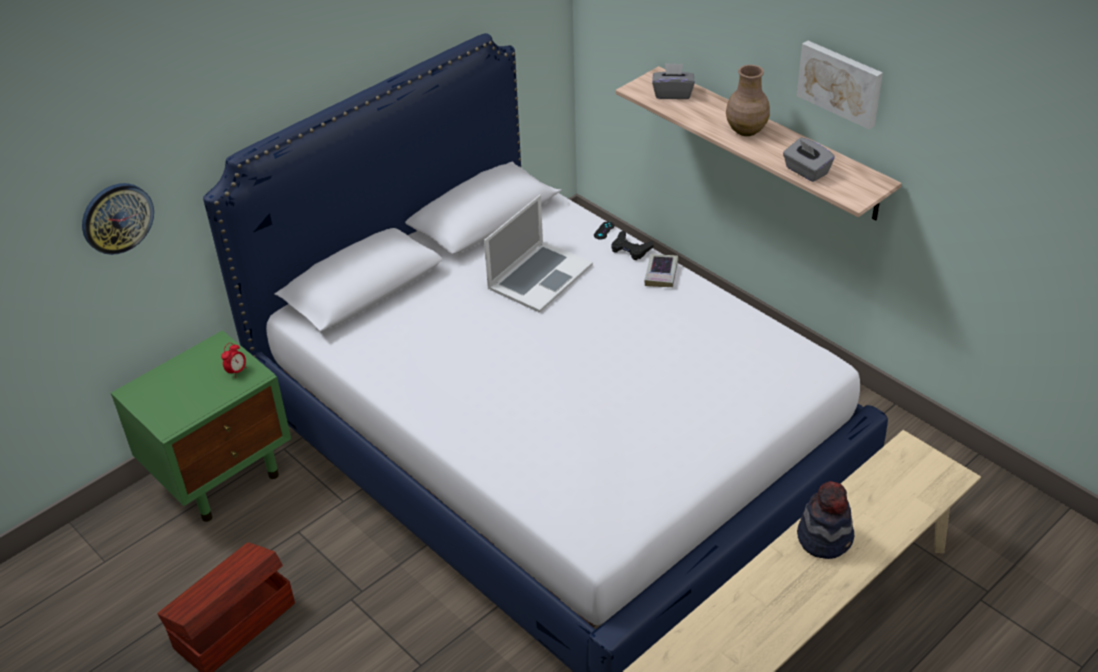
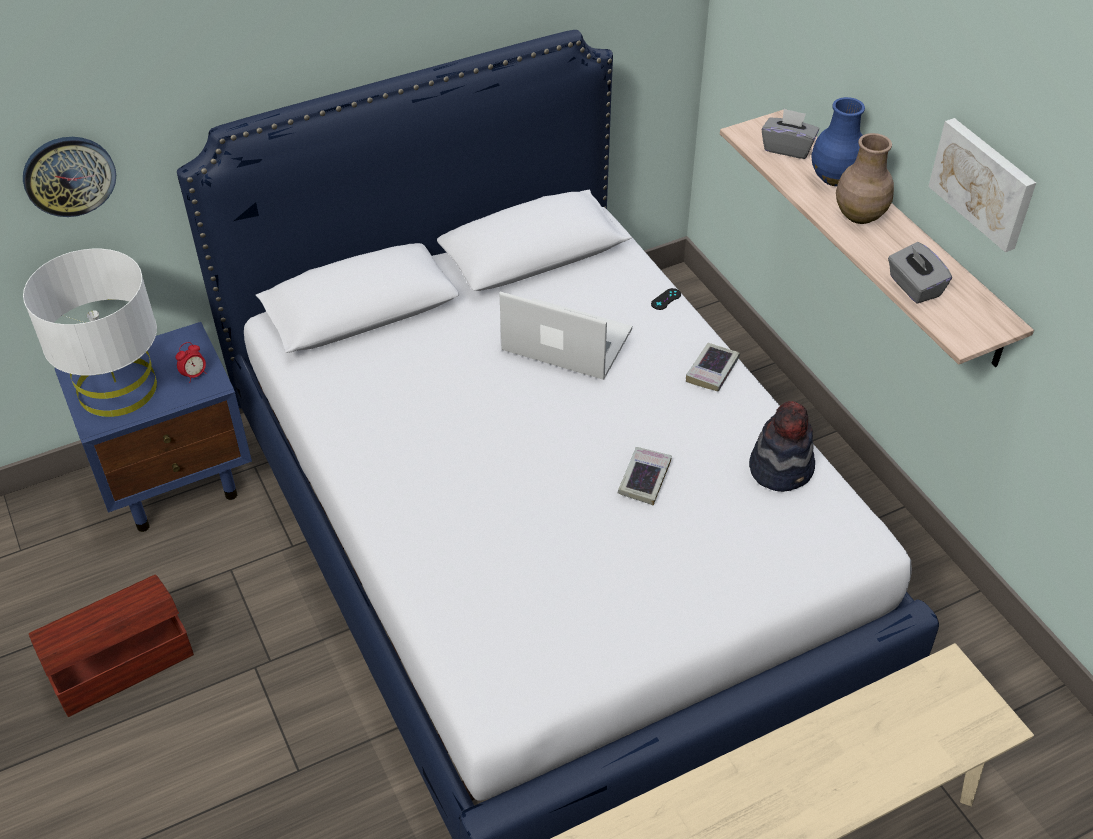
camera: 15 degrees right, 5 degrees up
green nightstand [111,330,291,522] -> blue nightstand [54,322,252,532]
laptop [484,195,593,313] -> laptop turned 120 degrees counterclockwise [499,291,632,380]
black game controller [611,230,653,260] -> none
hat [797,481,854,559] -> hat moved to [749,401,815,492]
none -> white table lamp [23,249,157,417]
none -> book [618,447,672,505]
none -> blue vase [811,97,865,186]

